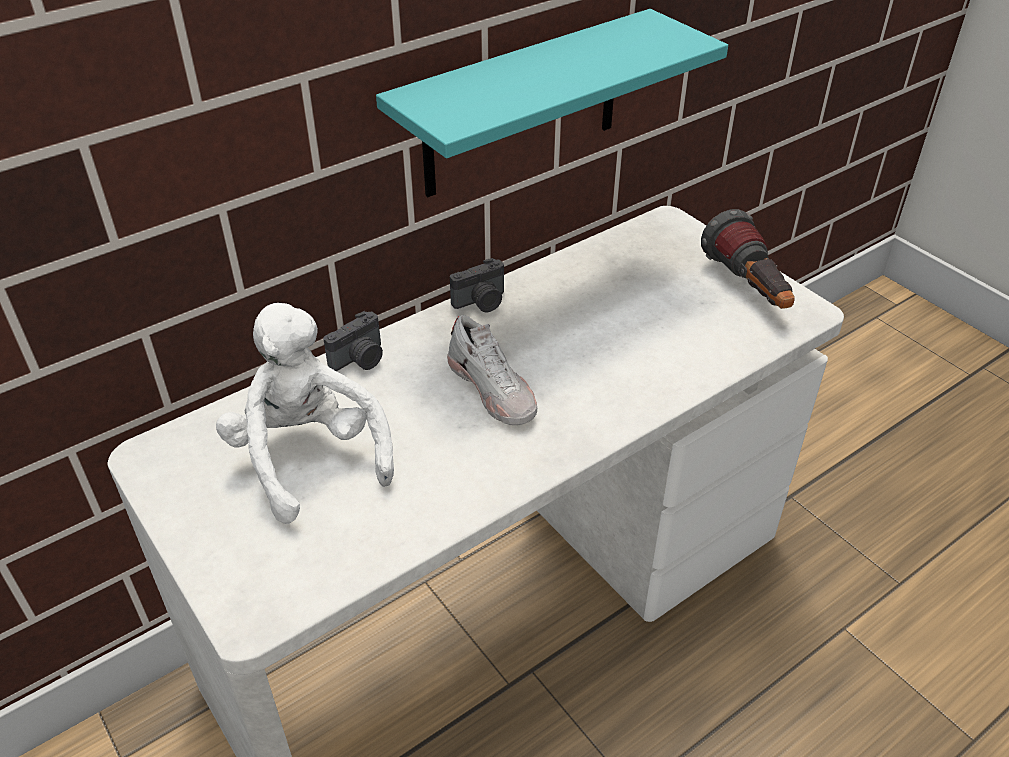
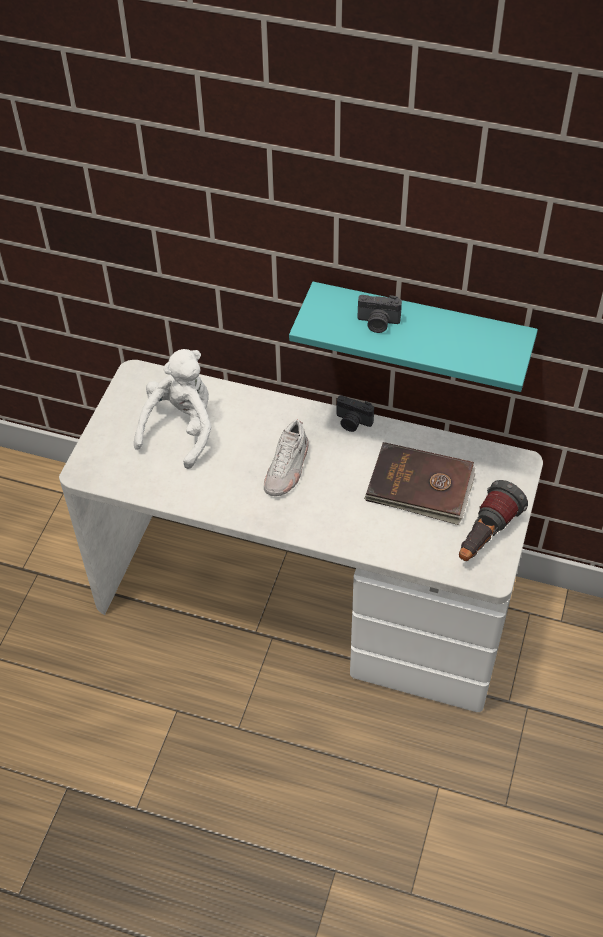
camera: 55 degrees right, 10 degrees up
camera [323,311,383,371] -> camera moved to [358,295,402,333]
none -> brown book [364,442,476,525]

